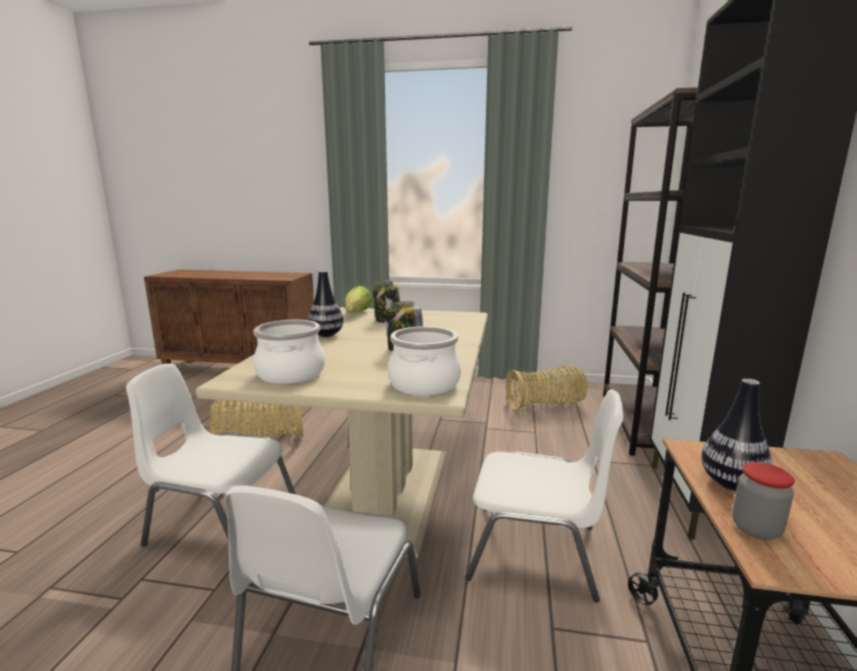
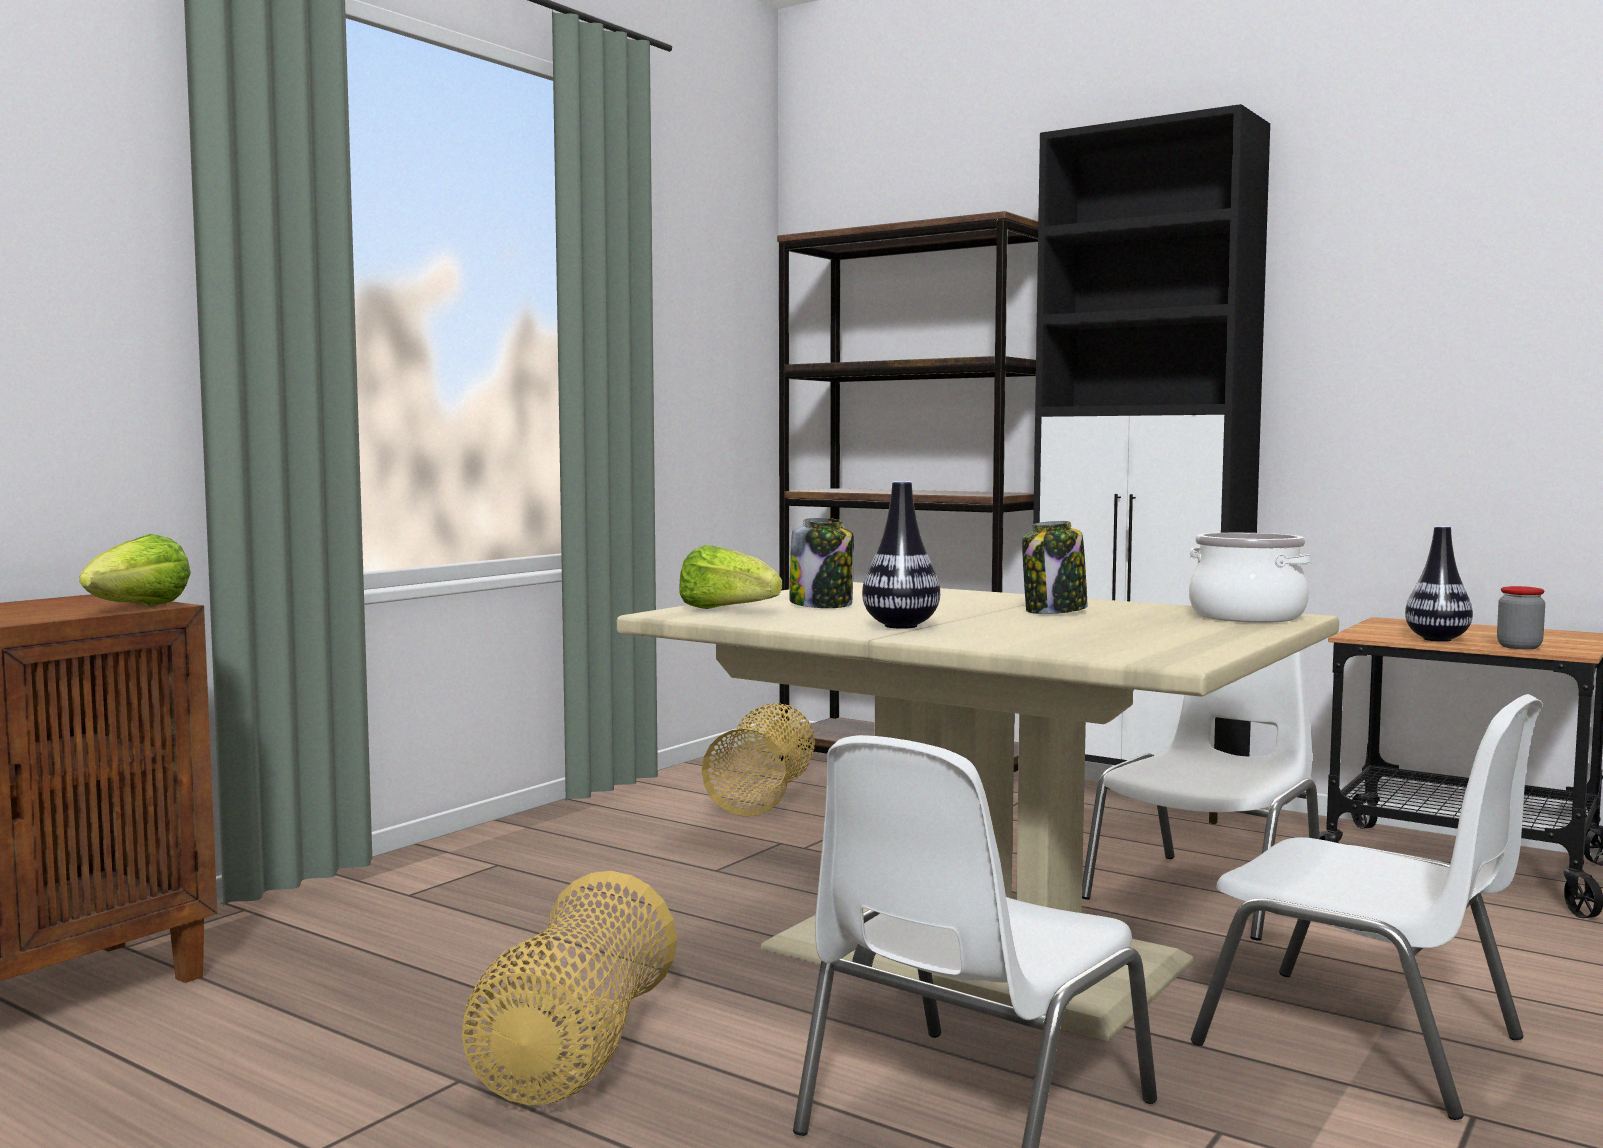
camera: 65 degrees left, 10 degrees down
cooking pot [253,320,325,384] -> none
none -> lettuce [79,534,191,606]

